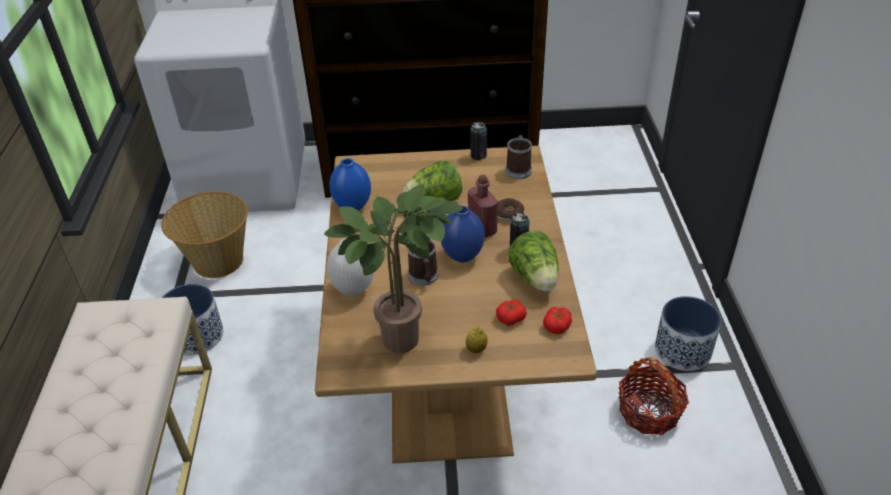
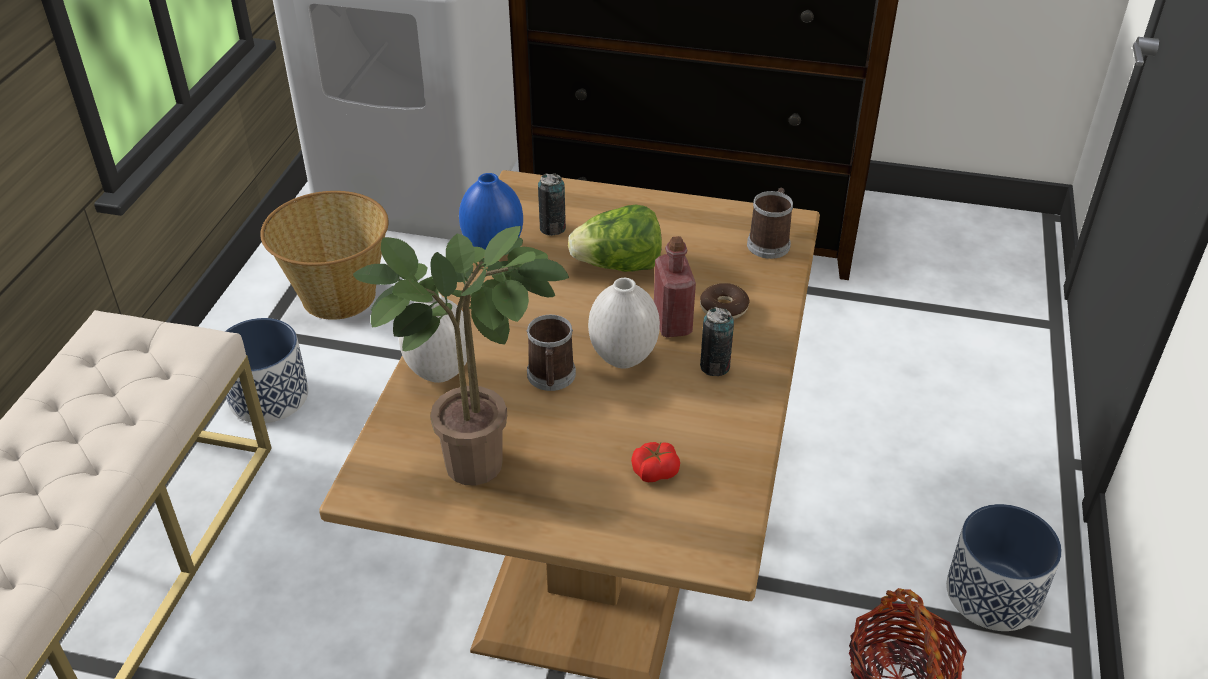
camera: 15 degrees right, 0 degrees up
blue vase [441,206,485,263] -> white vase [588,278,660,369]
lemon [465,327,488,353] -> none
can [471,122,487,160] -> can moved to [538,173,566,236]
lettuce [509,231,559,292] -> none
tomato [543,307,572,334] -> none

